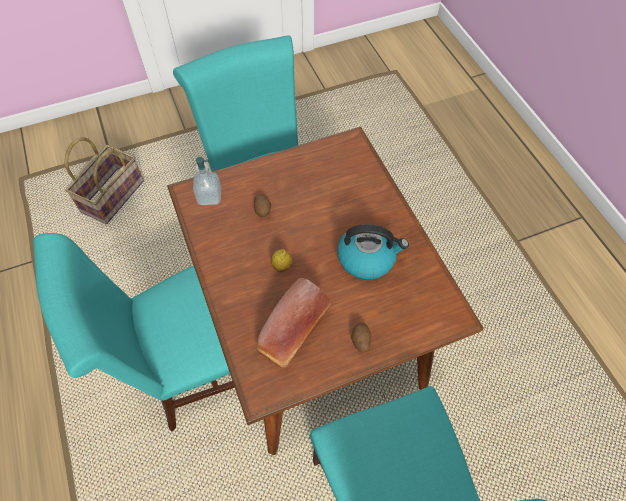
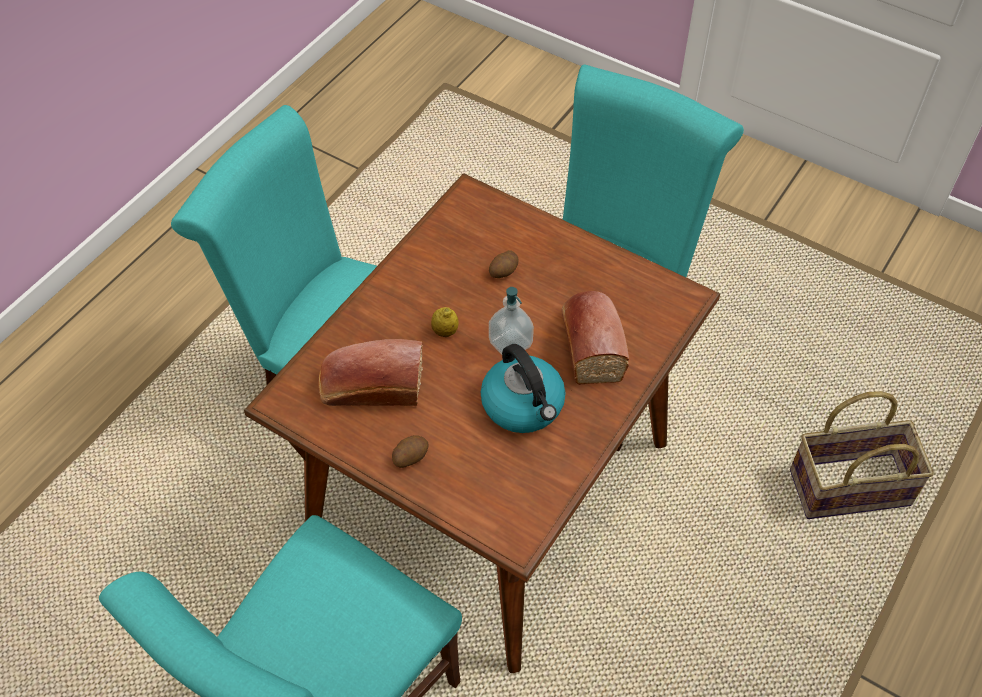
camera: 55 degrees right, 5 degrees down
basket [64,137,144,224] -> basket moved to [790,391,934,519]
soap dispenser [193,157,221,205] -> soap dispenser moved to [489,287,534,354]
none -> bread [562,291,629,385]

